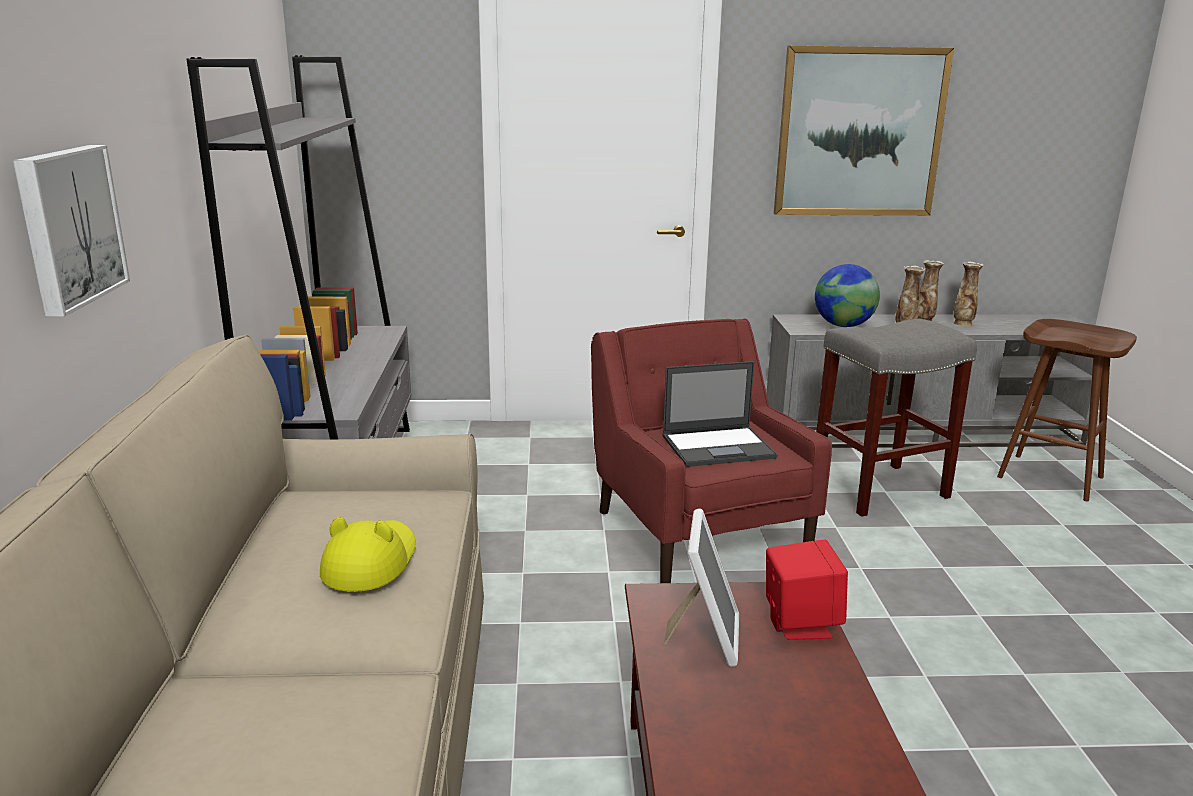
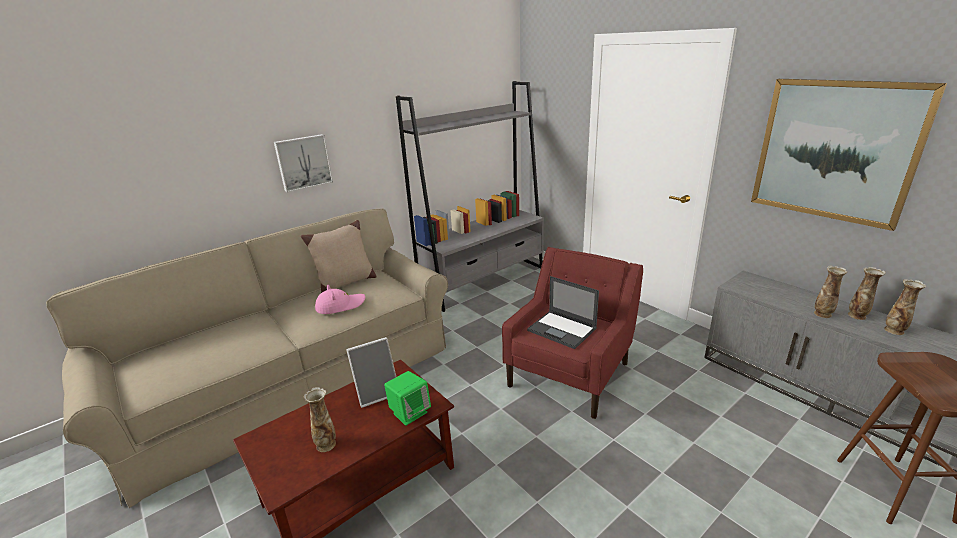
camera: 55 degrees right, 5 degrees up
yellow hat [320,517,416,592] -> pink hat [315,285,365,314]
red speaker [766,540,848,640] -> green speaker [384,371,431,426]
globe [815,264,880,327] -> none
grey stool [816,319,977,517] -> none
none -> beige pillow [301,220,377,293]
none -> vase [304,387,336,452]

